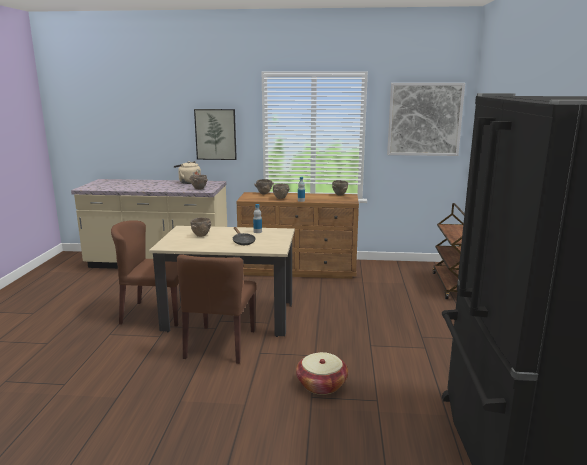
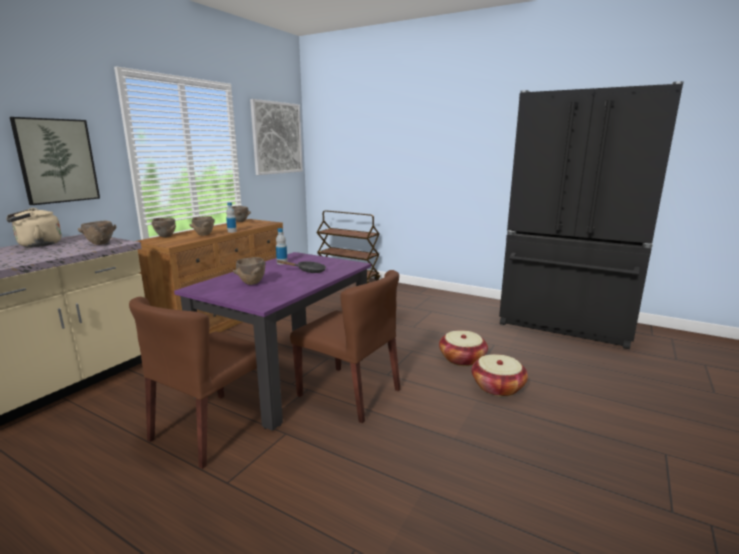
camera: 65 degrees left, 0 degrees up
beige dining table [149,226,295,337] -> purple dining table [174,252,371,431]
none -> basket [472,354,528,397]

